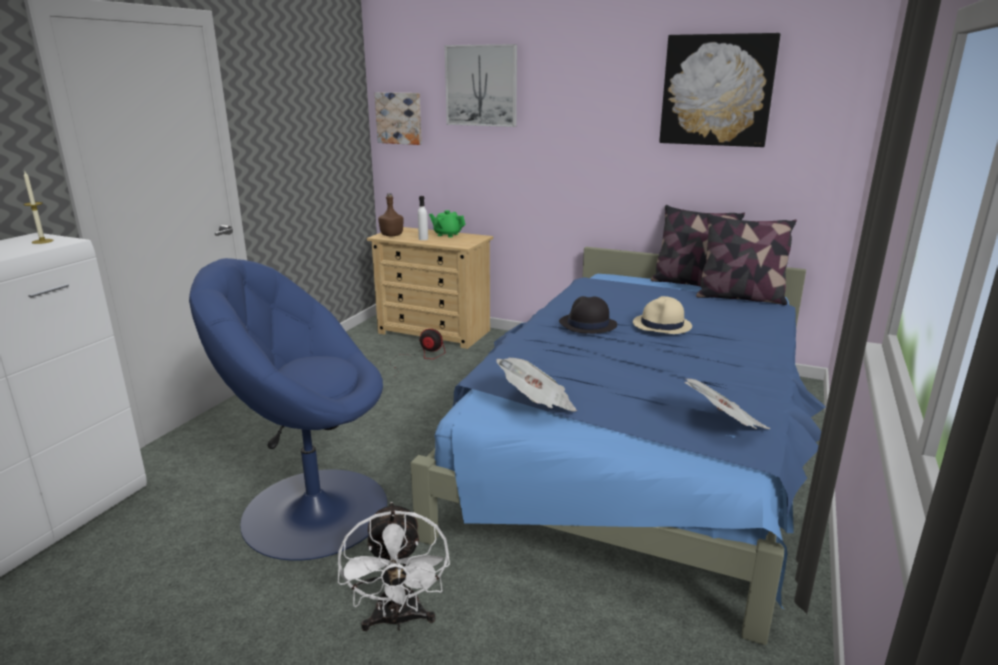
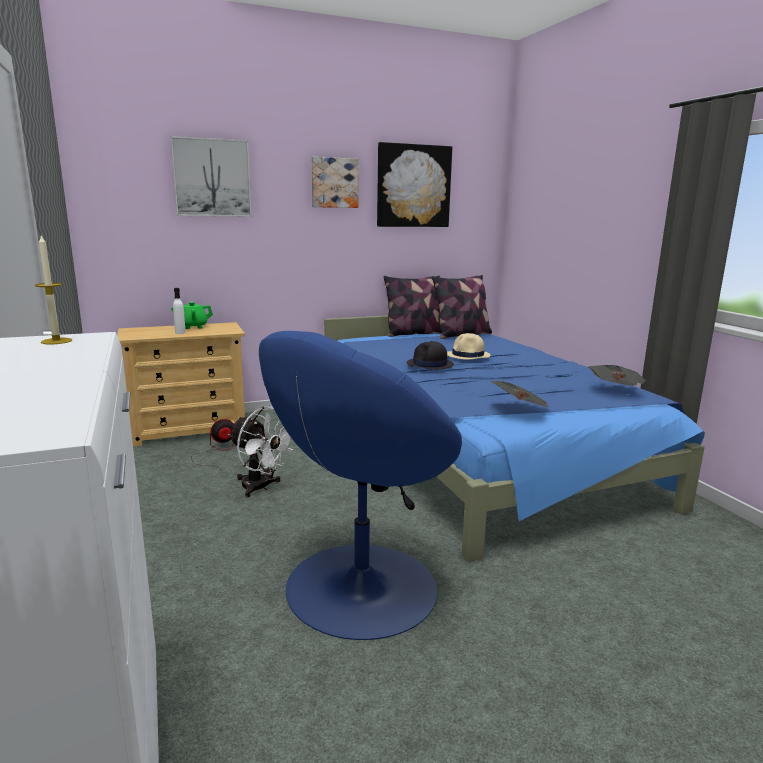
camera: 45 degrees left, 5 degrees down
white fan [338,502,450,631] -> white fan moved to [228,406,294,497]
picture [375,92,422,145] -> picture moved to [311,157,359,208]
brown bottle [378,193,404,236] -> none

